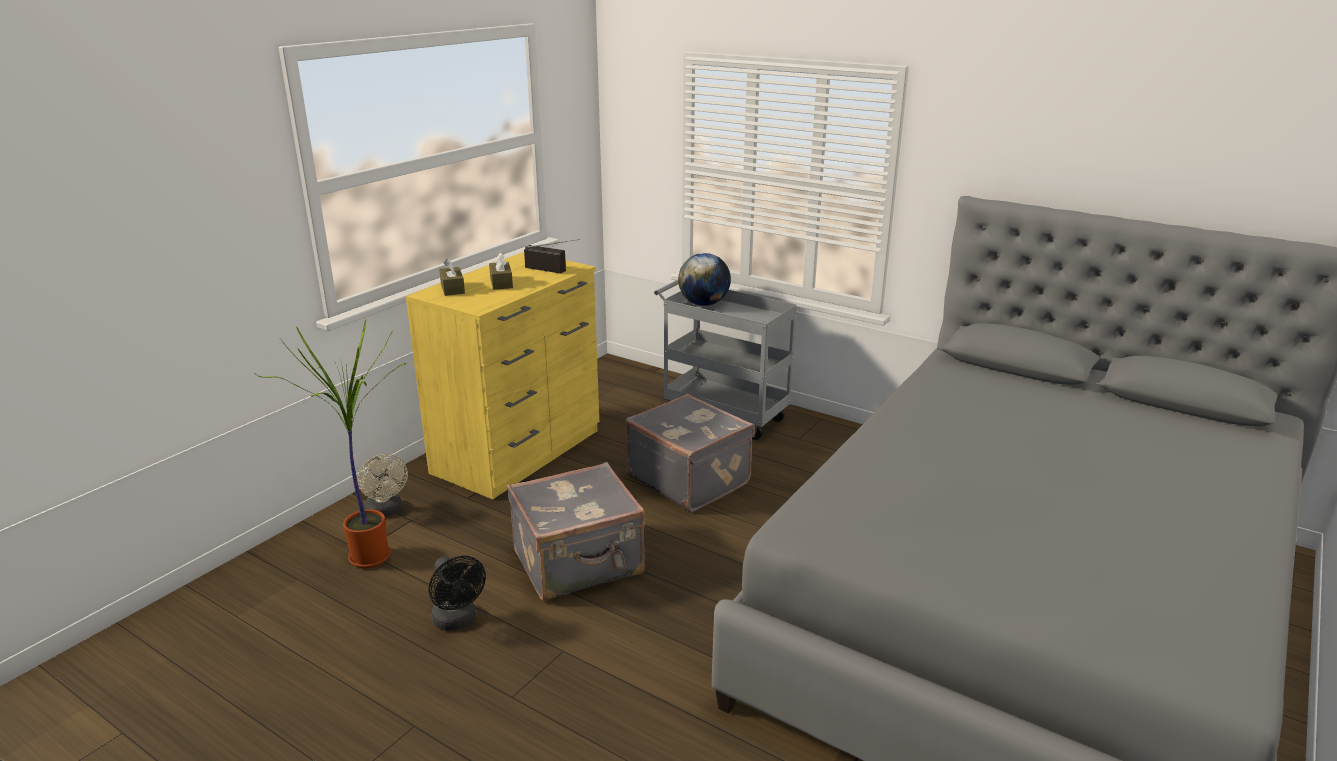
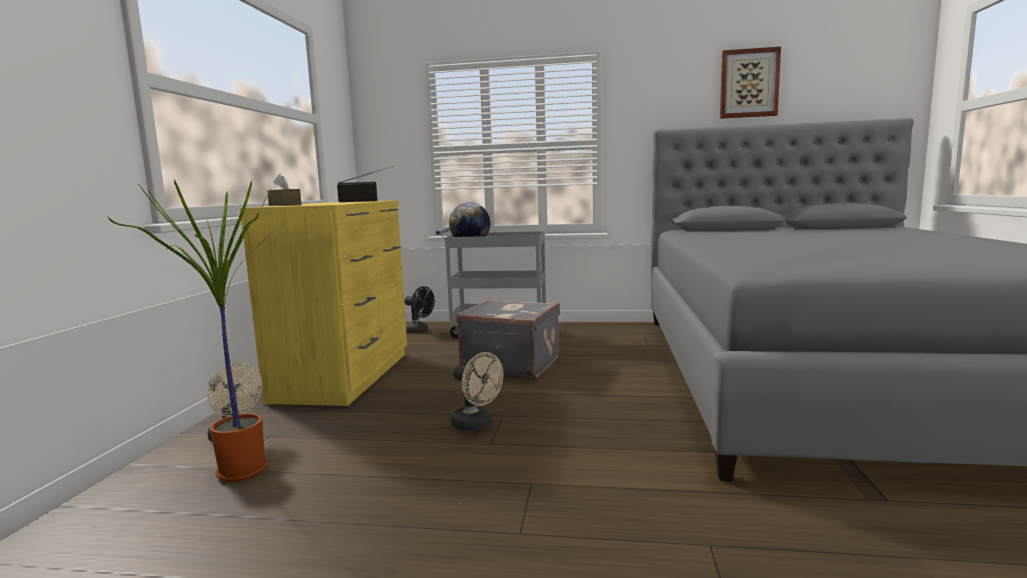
camera: 25 degrees left, 15 degrees down
black fan [429,556,486,631] -> black fan moved to [404,286,435,333]
brown tissue box [489,253,513,290] -> none
grey suitcase [507,462,645,601] -> beige fan [451,352,503,431]
none -> picture [720,47,781,119]

